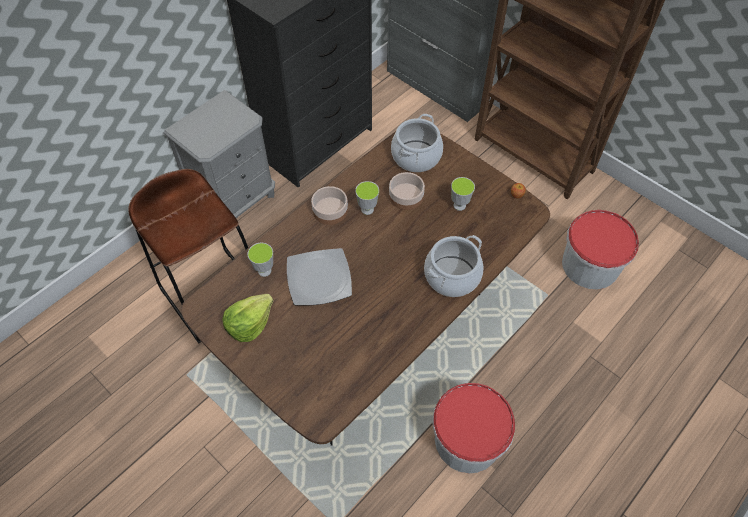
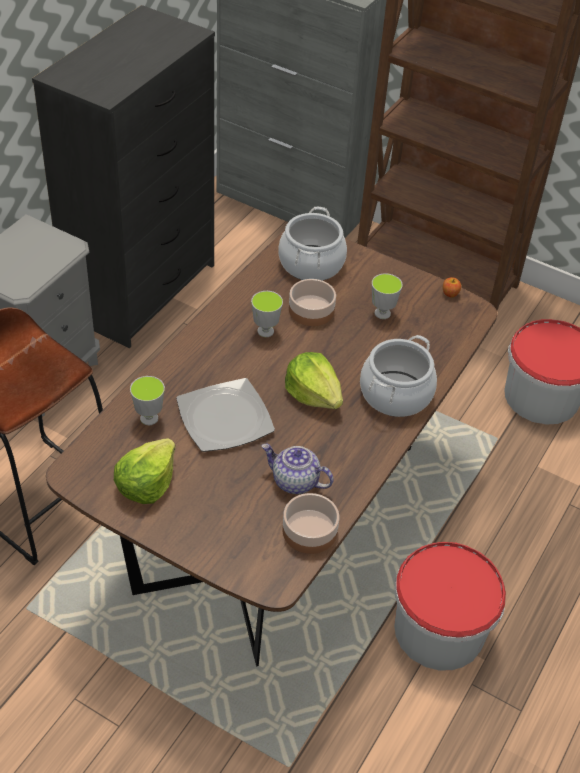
camera: 15 degrees left, 10 degrees down
bowl [311,186,348,225] -> bowl moved to [282,493,339,554]
none -> teapot [262,444,334,494]
none -> lettuce [285,352,343,409]

